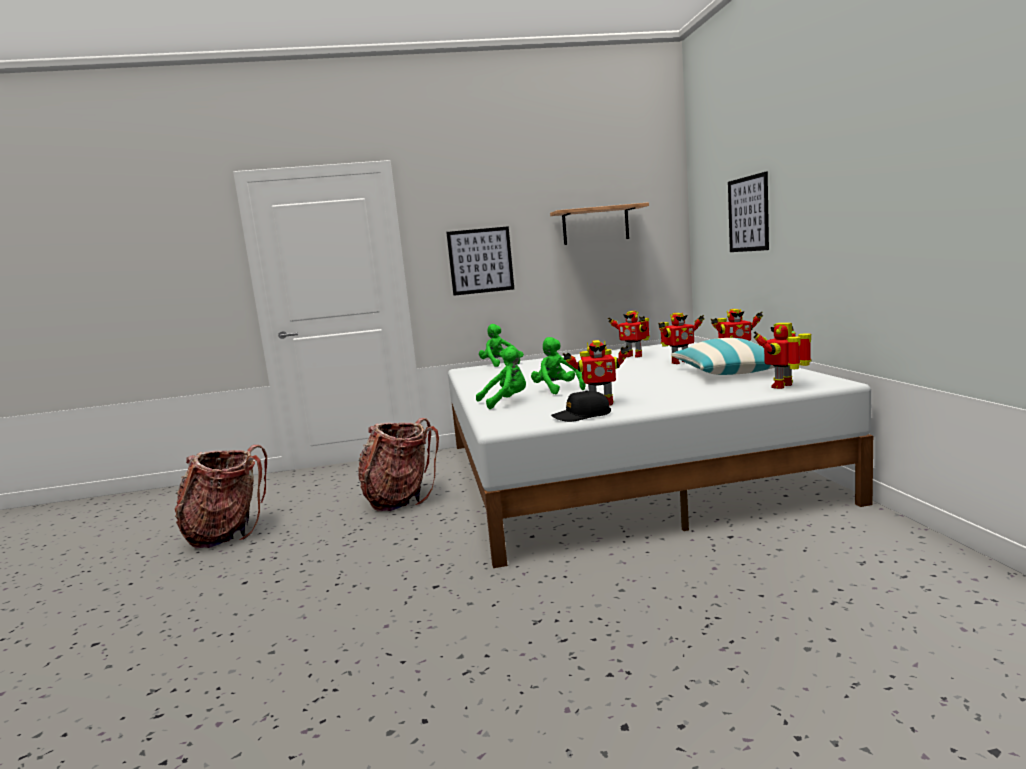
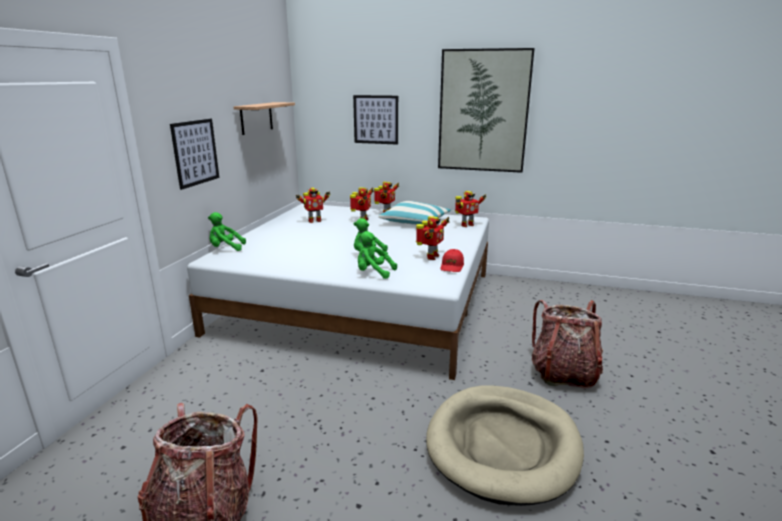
camera: 65 degrees left, 10 degrees up
backpack [358,418,439,511] -> backpack moved to [532,300,603,389]
green plush toy [476,346,526,409] -> green plush toy turned 75 degrees counterclockwise [358,231,397,279]
black cap [551,390,611,422] -> red cap [440,249,464,272]
toy robot [754,323,812,389] -> toy robot turned 105 degrees counterclockwise [455,191,486,227]
none -> beige dog bed [426,385,584,506]
none -> picture [438,48,535,173]

